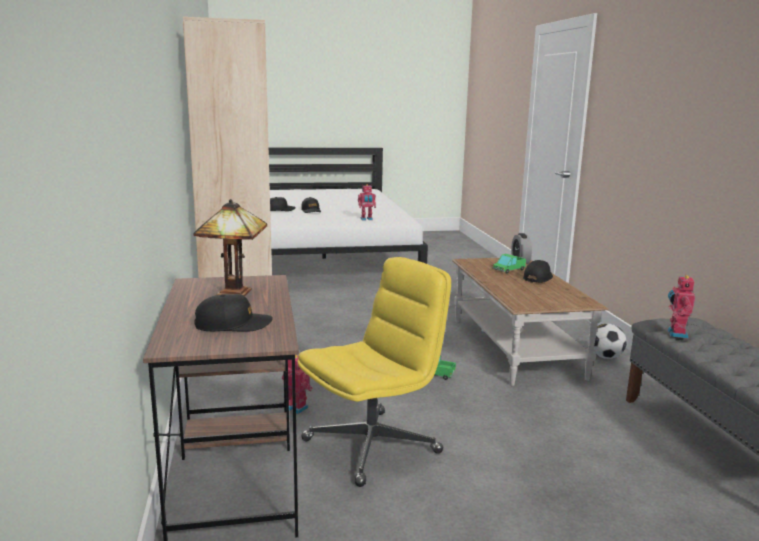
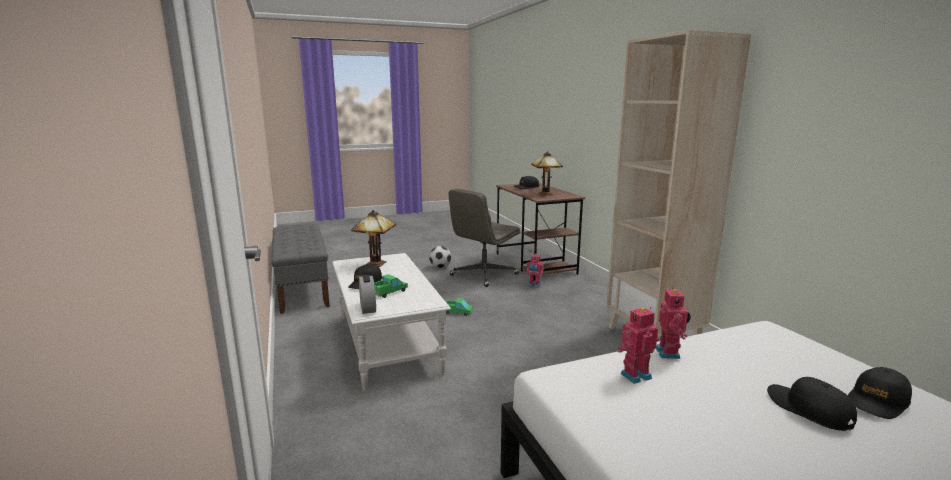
camera: 170 degrees right, 0 degrees up
yellow office chair [297,257,451,487] -> grey office chair [449,189,520,287]
brown coffee table [452,258,608,386] -> white coffee table [332,253,451,392]
football [594,324,627,359] -> football moved to [429,246,451,268]
toy robot [668,274,695,338] -> toy robot moved to [656,287,691,359]
none -> table lamp [351,210,396,267]

